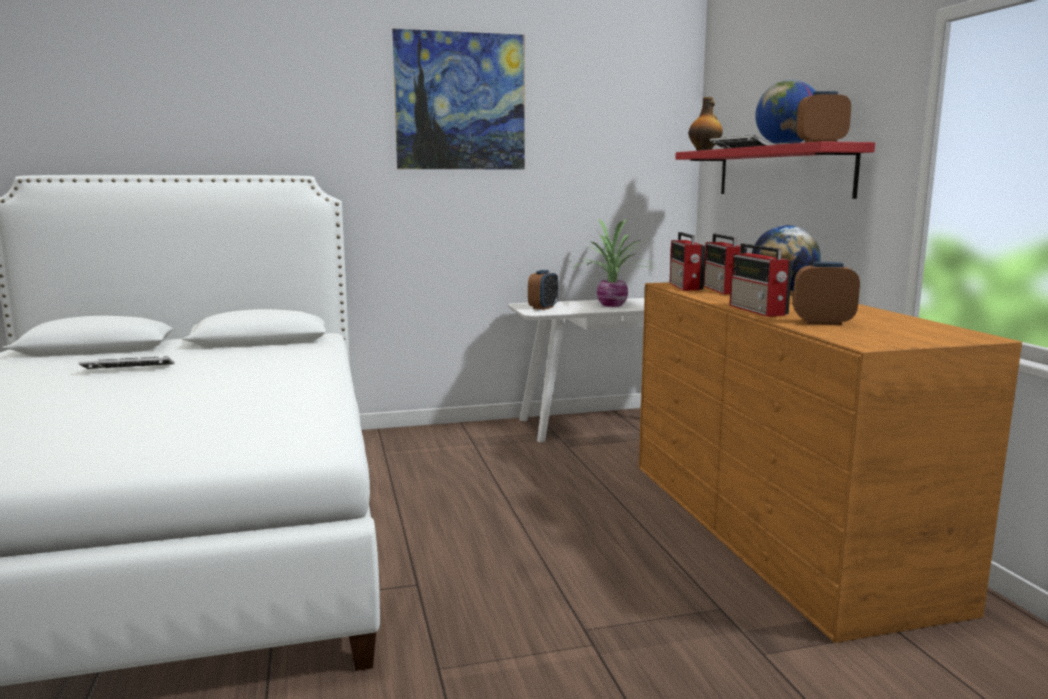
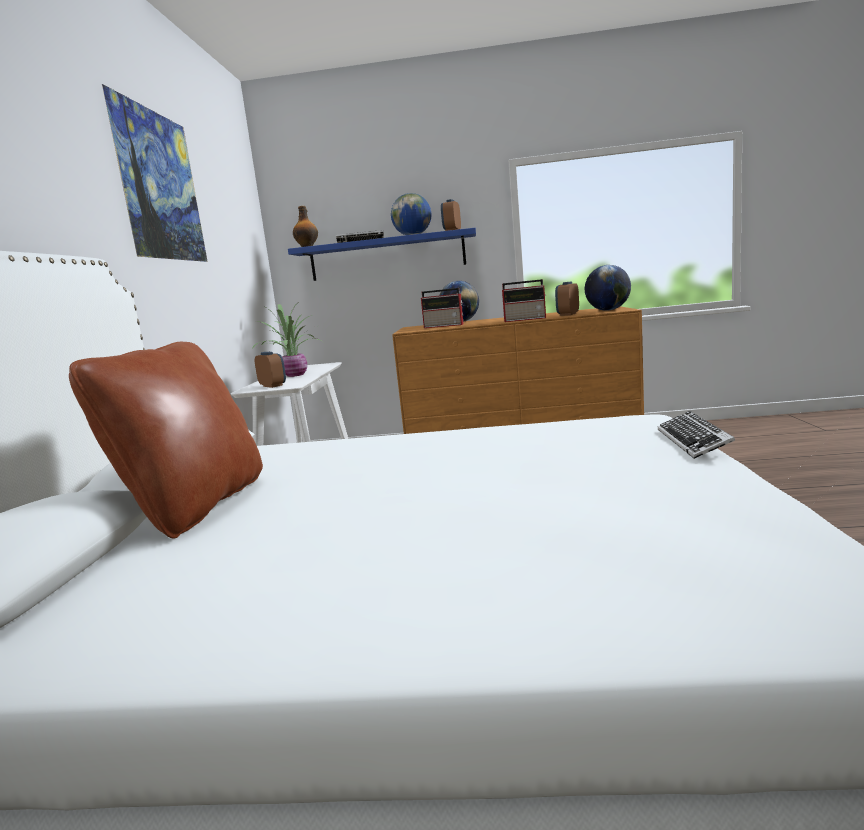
camera: 70 degrees left, 0 degrees up
keyboard [78,356,175,369] -> keyboard moved to [658,411,735,459]
radio [670,232,706,291] -> none
red shelf [675,141,875,199] -> blue shelf [288,228,476,281]
none -> brown pillow [69,342,263,539]
none -> globe [585,265,631,311]

